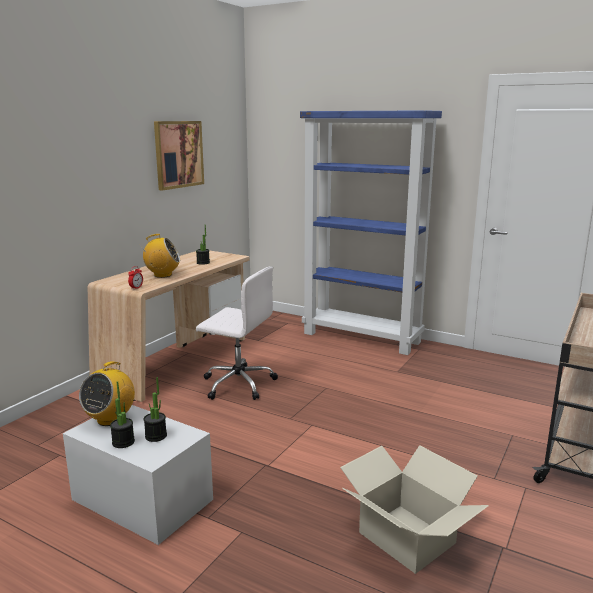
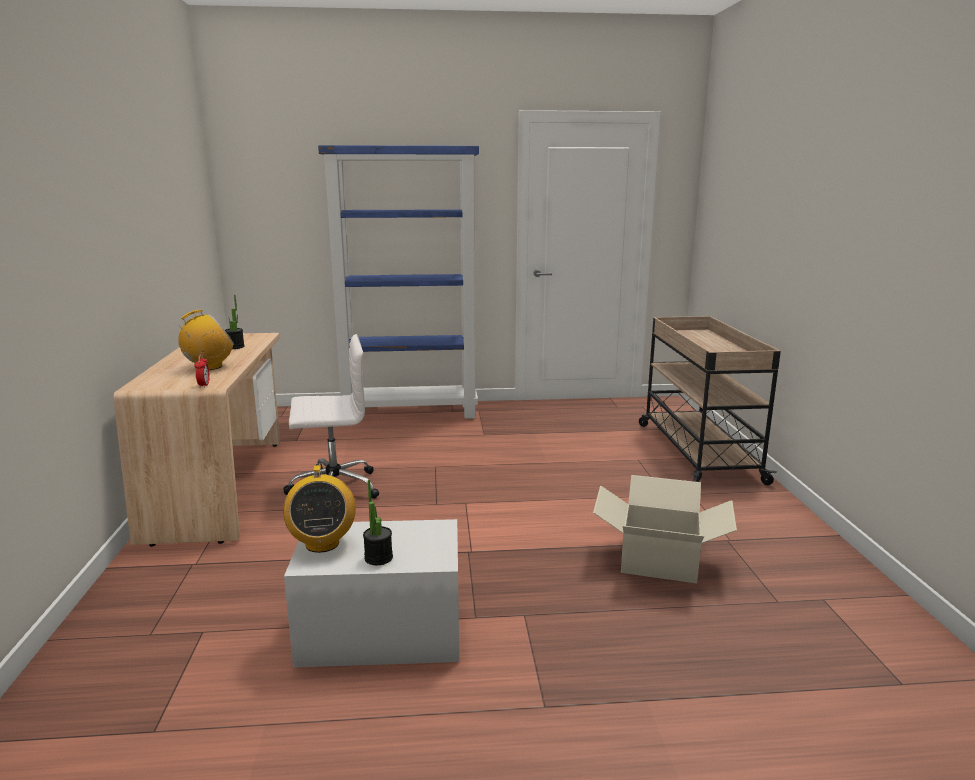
camera: 35 degrees left, 0 degrees up
potted plant [144,377,167,442] -> none
picture [154,121,204,191] -> none

